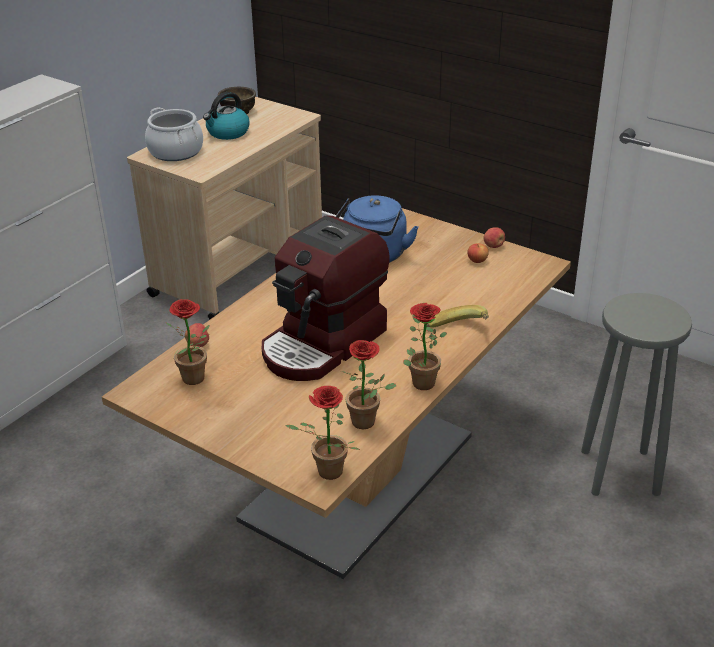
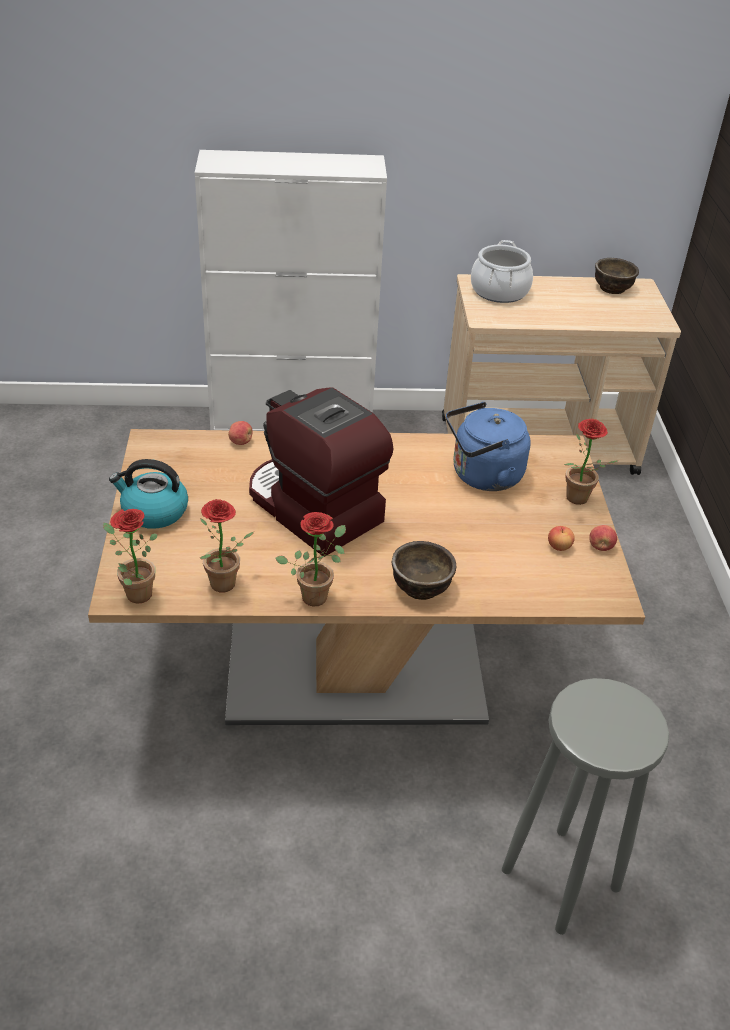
camera: 50 degrees right, 5 degrees up
potted plant [165,299,210,385] -> potted plant moved to [564,419,618,505]
kettle [203,92,250,140] -> kettle moved to [109,459,188,529]
coffee machine [262,216,390,381] -> coffee machine turned 45 degrees clockwise [249,387,394,557]
banana [427,305,489,328] -> brown bowl [392,541,456,600]

